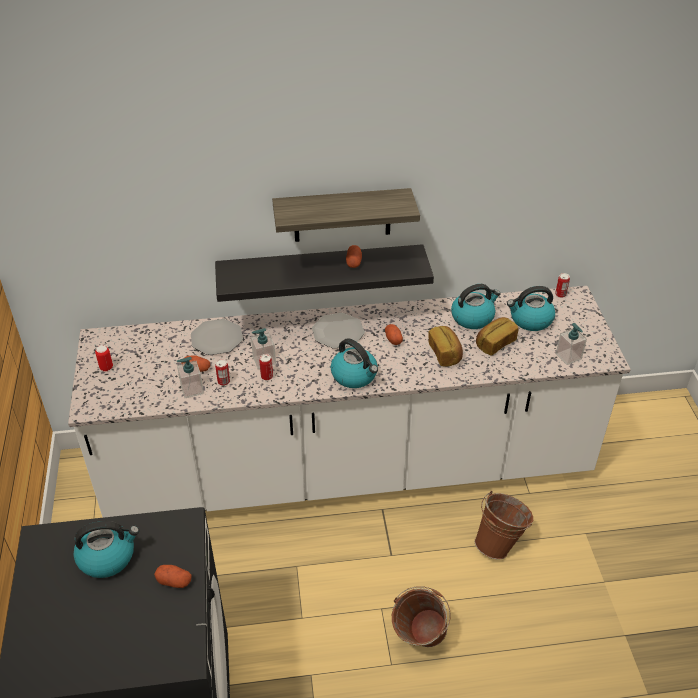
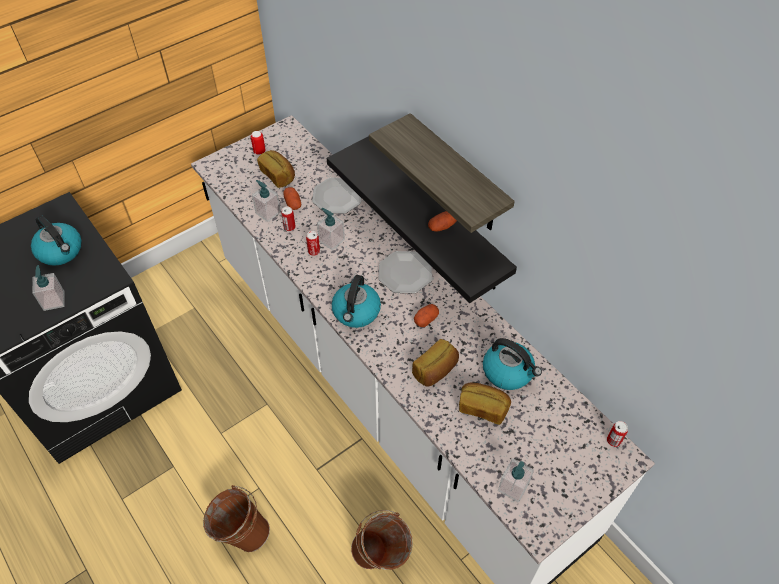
camera: 60 degrees right, 10 degrees up
potato [154,565,192,588] -> soap dispenser [32,265,65,311]
kettle [507,286,555,331] -> none
none -> bread [257,150,295,188]

